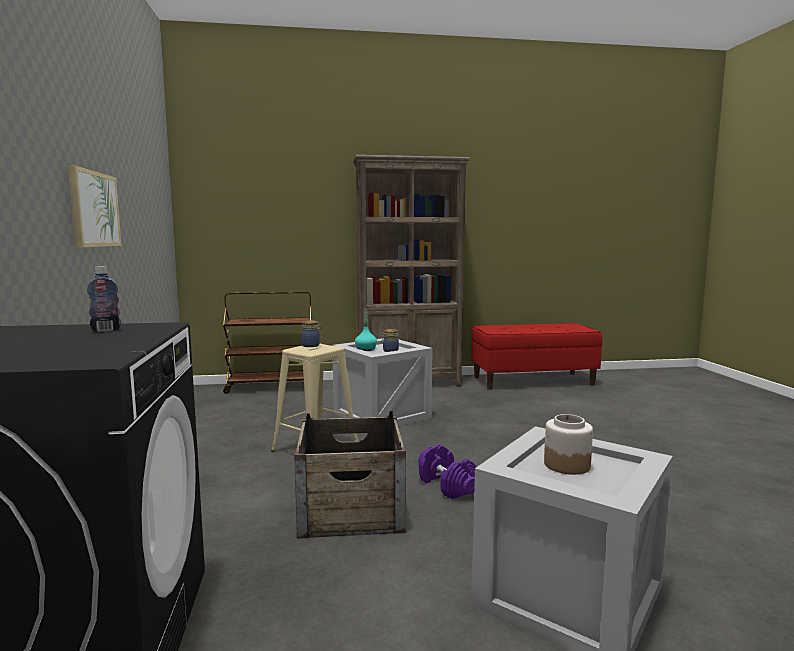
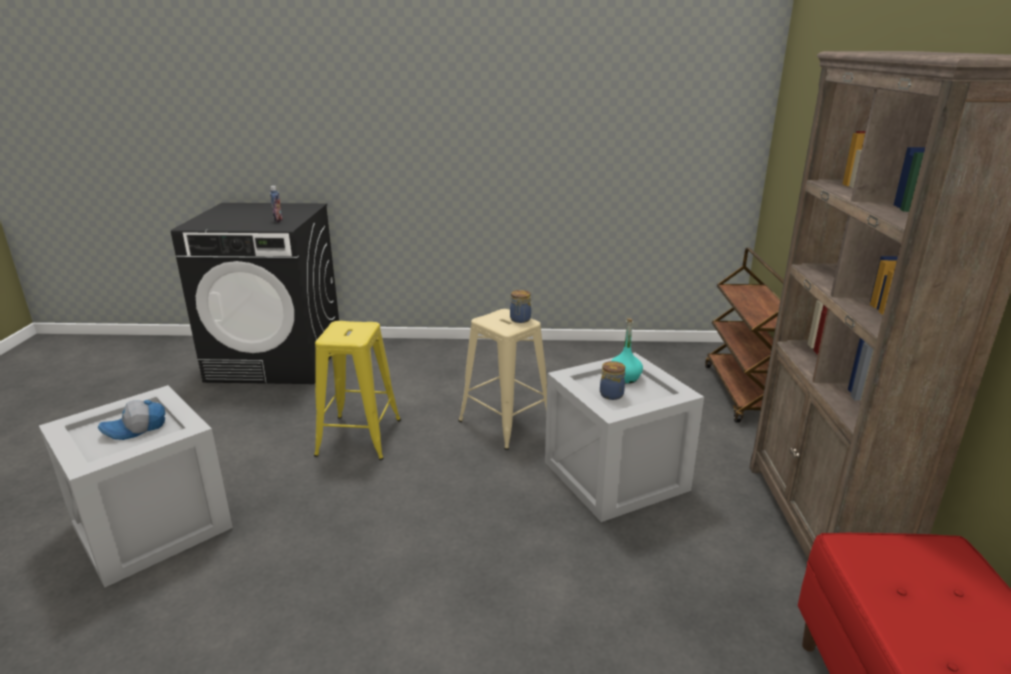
camera: 100 degrees right, 15 degrees up
picture [68,165,122,247] -> none
crate [294,411,406,539] -> yellow stool [314,321,401,460]
purple dumbbell [419,445,476,499] -> none
jar [544,414,593,475] -> cap [98,400,165,440]

